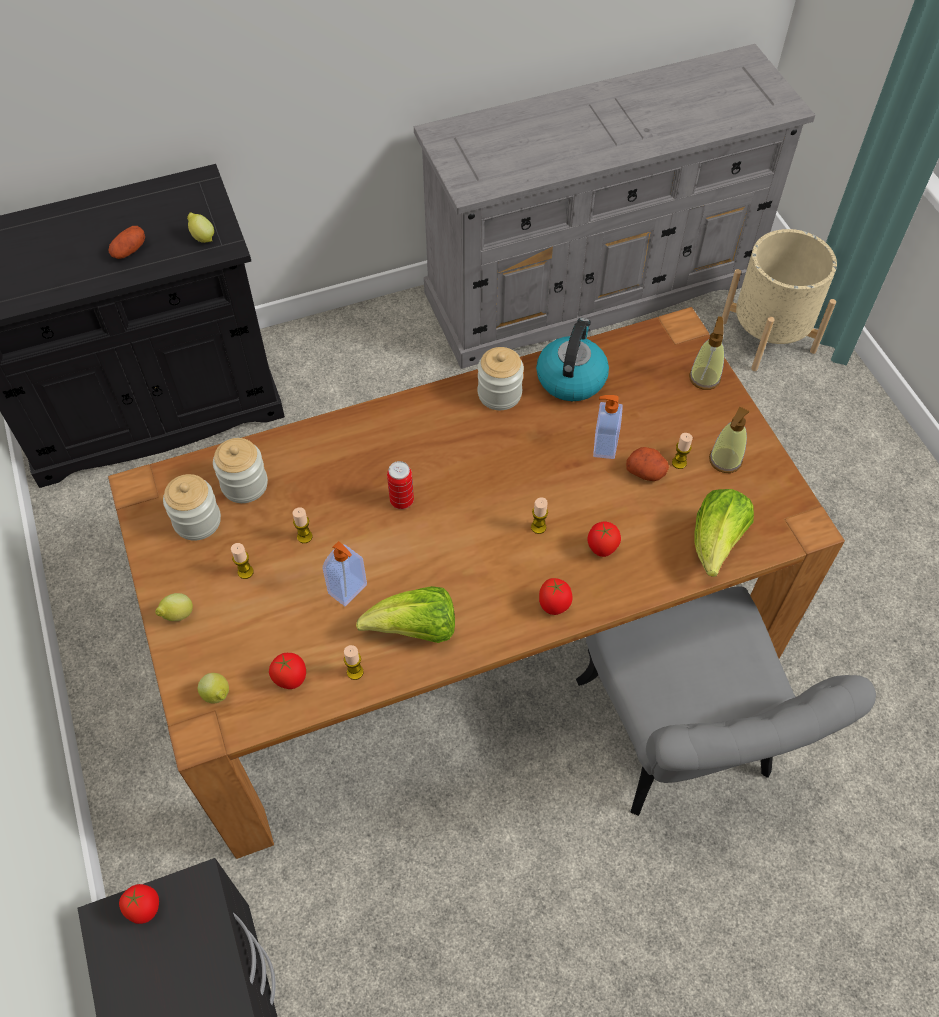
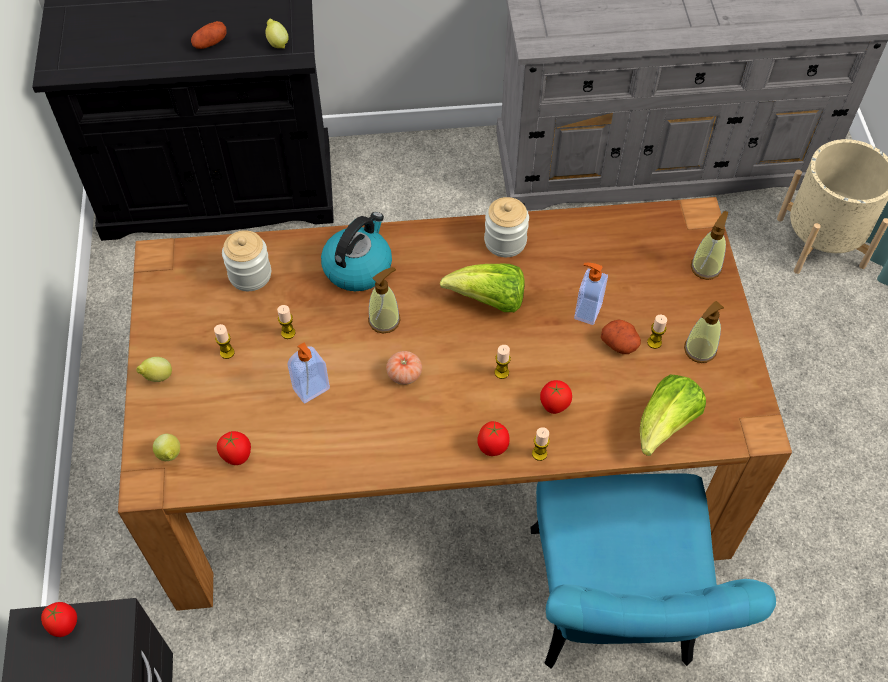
camera: 15 degrees right, 0 degrees up
jar [163,474,221,541] -> none
candle [344,645,364,680] -> candle moved to [532,427,550,461]
lettuce [356,586,455,643] -> lettuce moved to [440,264,525,312]
can [387,461,414,509] -> soap dispenser [368,267,400,333]
kettle [536,318,609,401] -> kettle moved to [321,212,392,291]
grey chair [576,586,876,816] -> turquoise chair [530,473,776,669]
none -> tomato [386,351,422,385]

